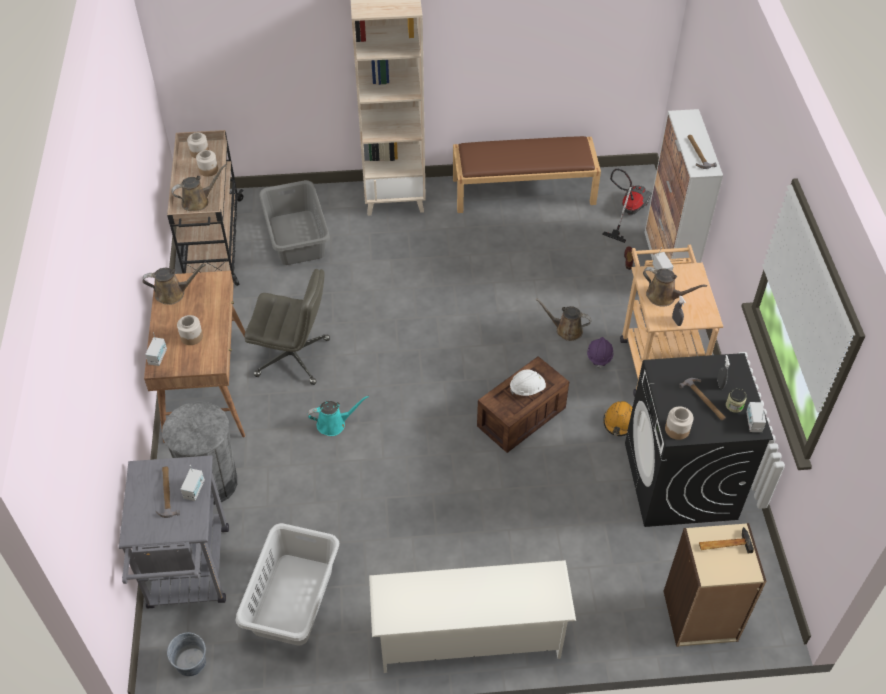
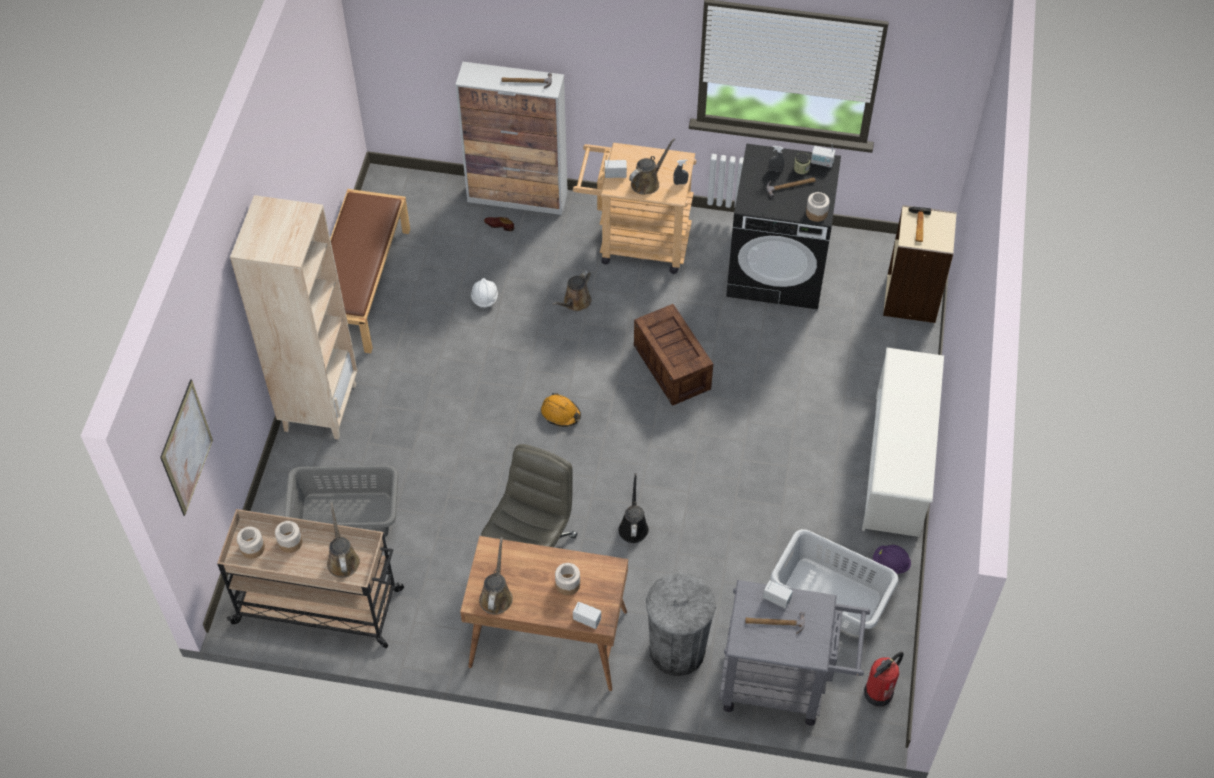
camera: 75 degrees left, 5 degrees up
grey bucket [167,632,206,676] -> fire extinguisher [864,652,904,706]
turquoise watering can [308,395,369,436] -> black watering can [619,473,649,543]
white hard hat [510,369,546,396] -> white hard hat moved to [471,278,498,310]
purple hard hat [587,337,614,368] -> purple hard hat moved to [873,545,911,574]
vacuum cleaner [602,169,652,243] -> none
orange hard hat [603,401,633,436] -> orange hard hat moved to [541,393,581,427]
none -> picture [160,379,213,516]

